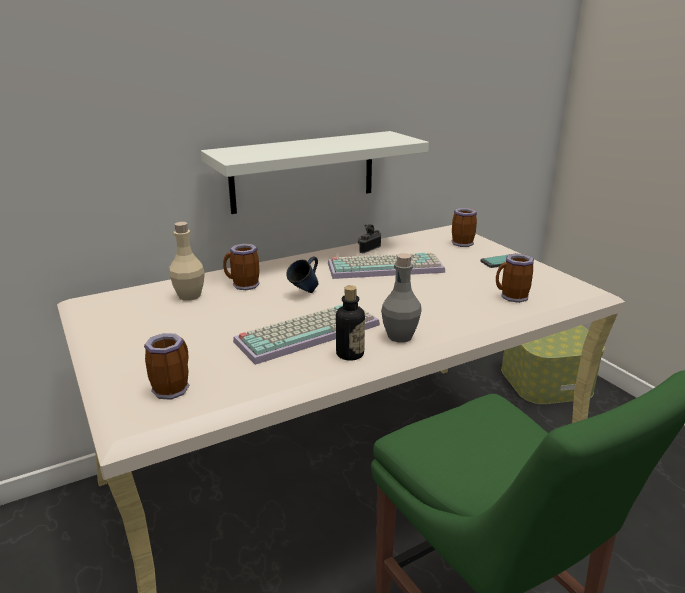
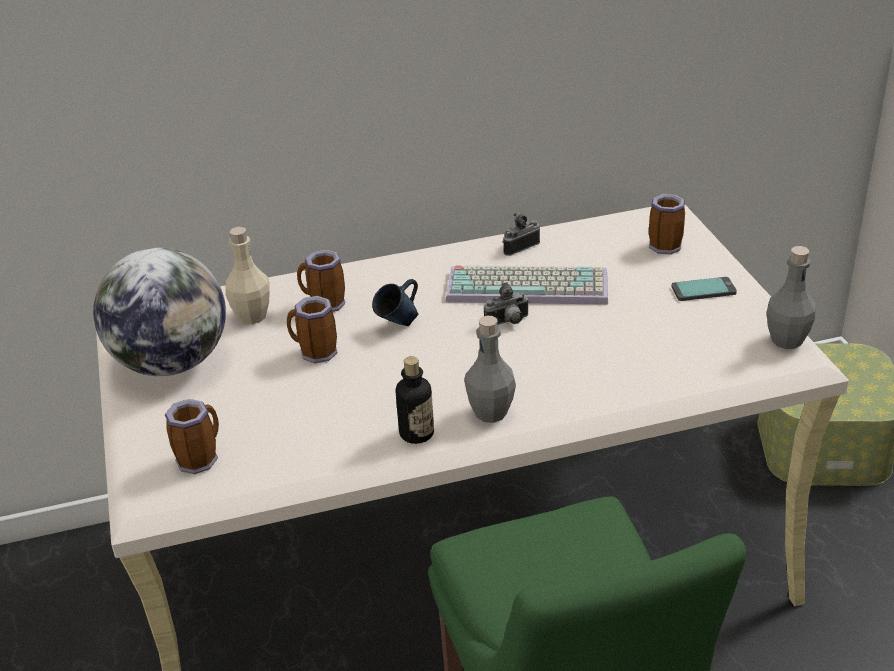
camera: 15 degrees right, 10 degrees up
white shelf [201,131,429,214] -> none
keyboard [233,304,380,365] -> none
mug [496,253,534,303] -> mug moved to [287,296,337,363]
none -> globe [93,247,226,376]
none -> camera [484,282,529,325]
none -> grey bottle [767,246,816,349]

